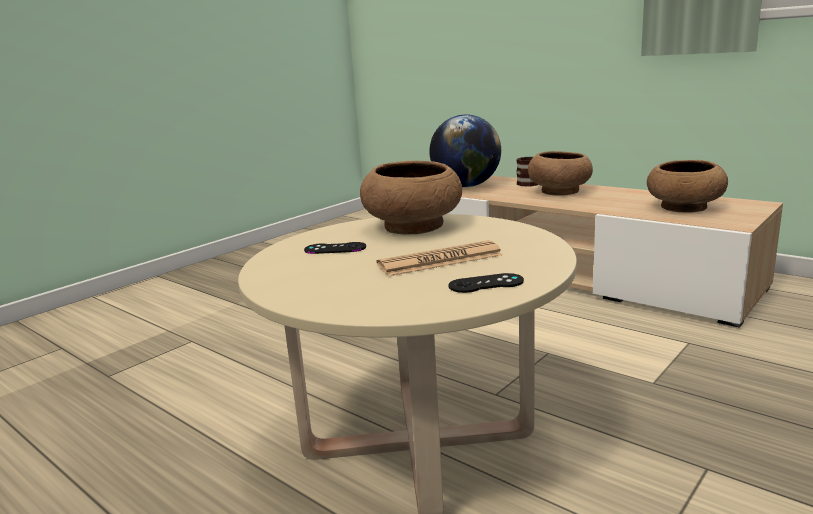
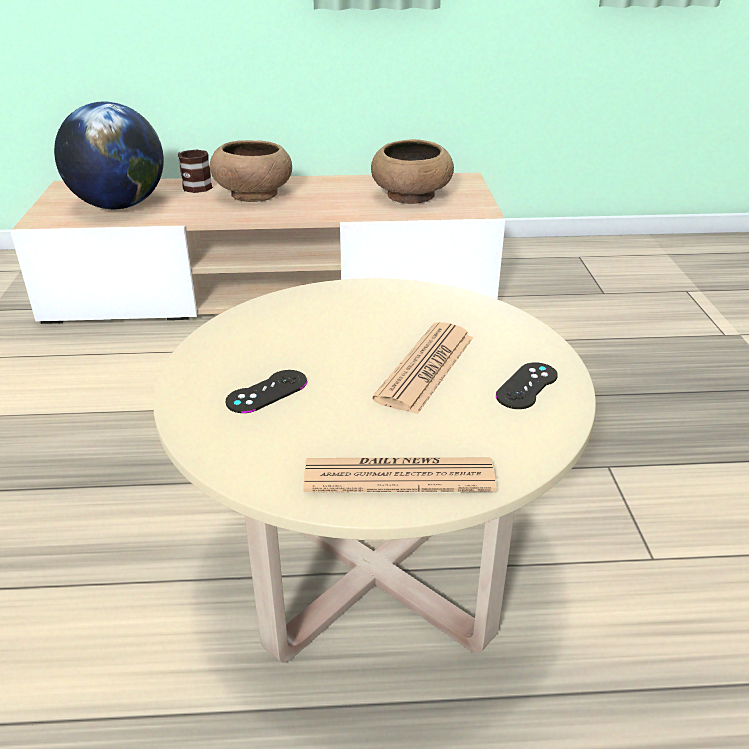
camera: 45 degrees left, 15 degrees up
brown bowl [360,160,462,235] -> none
none -> newspaper [303,457,497,492]

